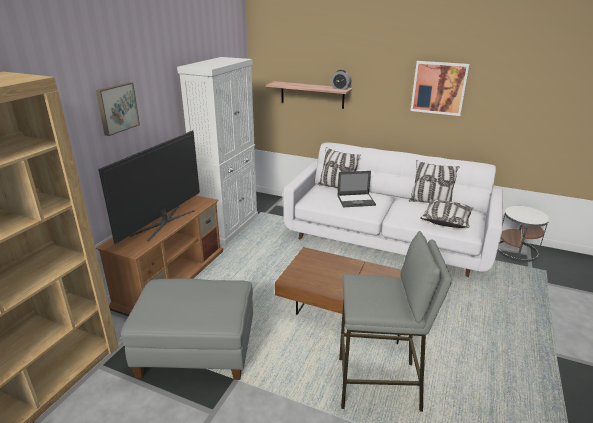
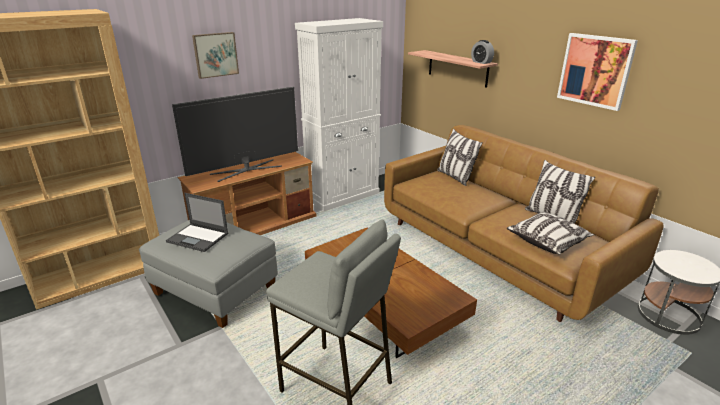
camera: 30 degrees right, 0 degrees up
white sofa [283,142,503,277] -> brown sofa [384,125,663,322]
laptop [337,171,376,207] -> laptop moved to [166,193,228,252]

